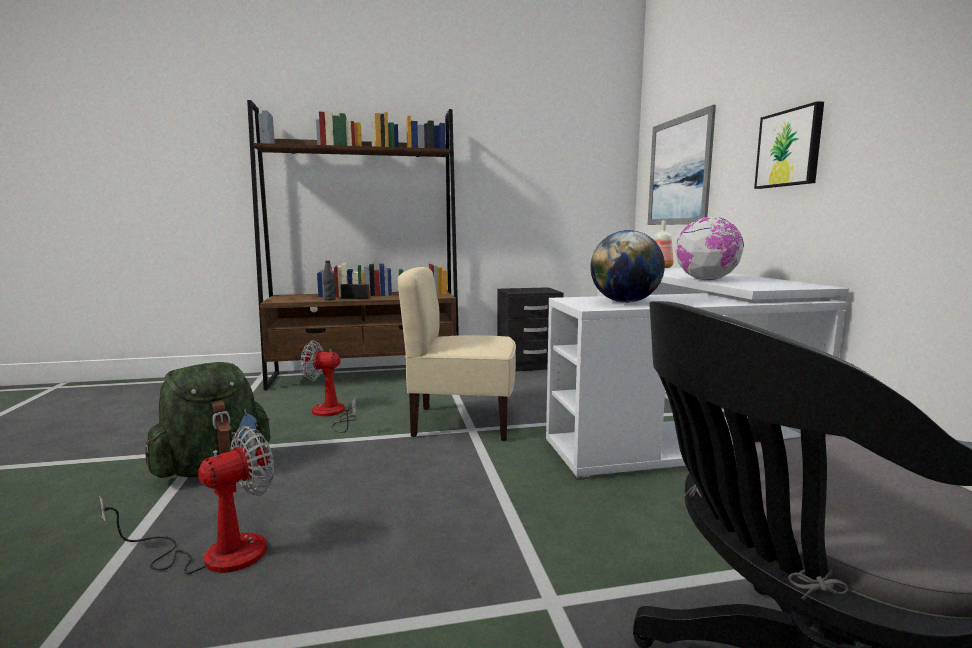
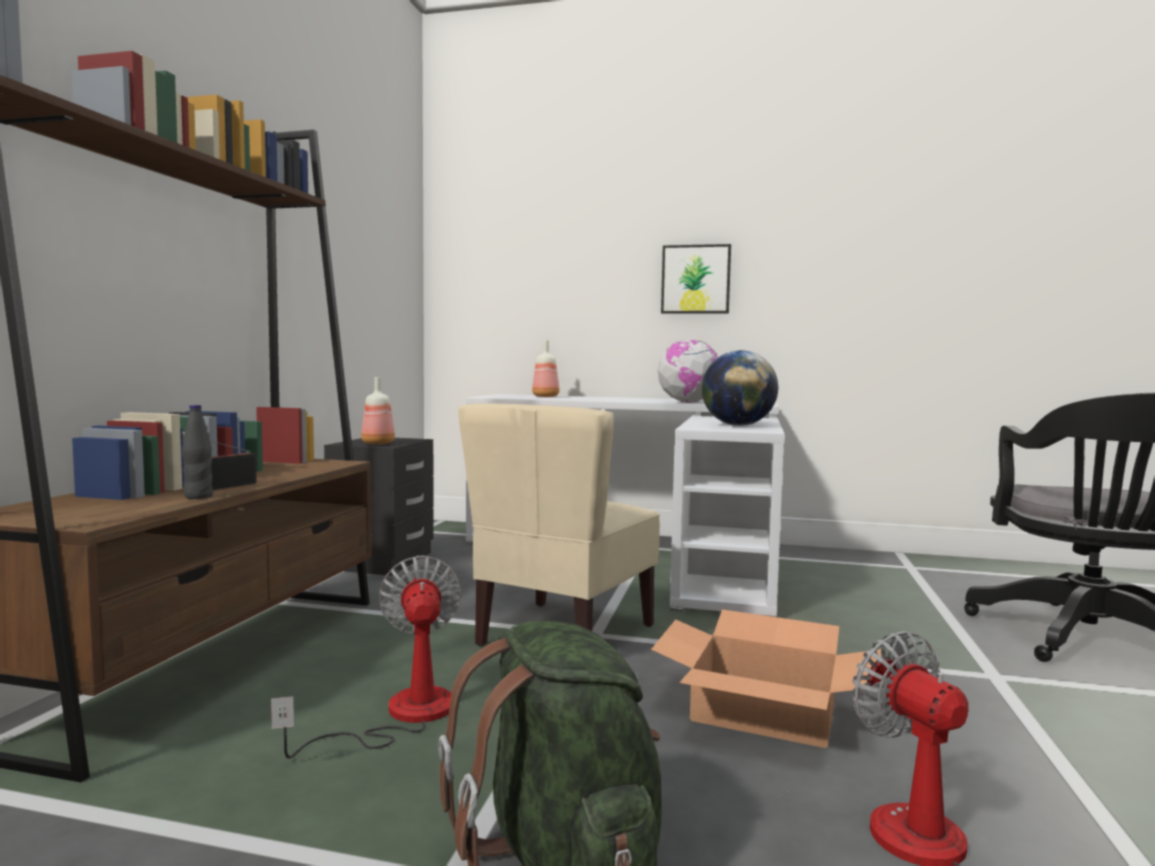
camera: 65 degrees left, 5 degrees down
fan [301,340,357,433] -> fan turned 135 degrees clockwise [271,555,461,759]
picture [647,105,716,225] -> none
none -> bottle [361,377,395,445]
none -> cardboard box [651,610,881,748]

